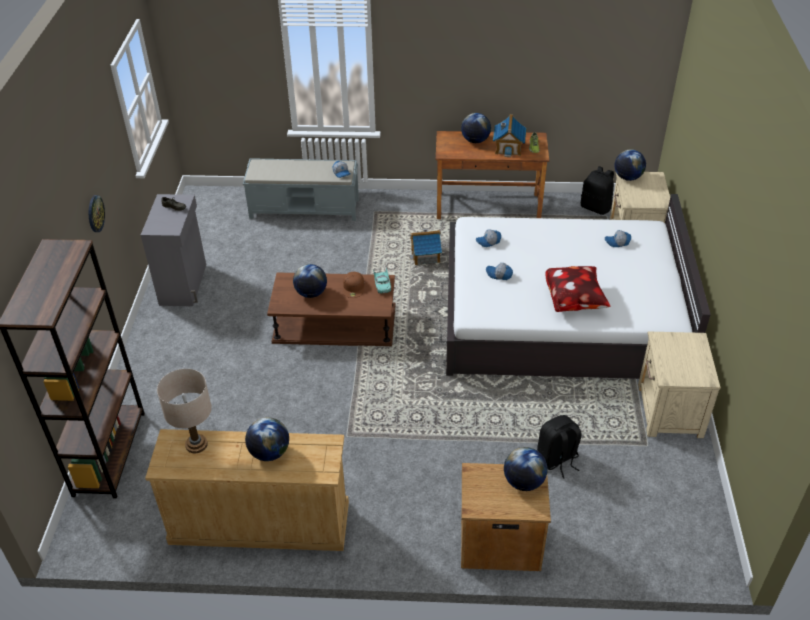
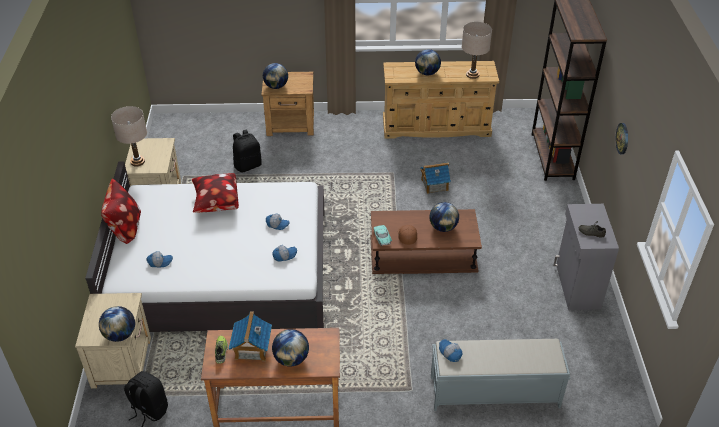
camera: 175 degrees right, 0 degrees up
toy house [409,229,442,265] -> toy house moved to [420,162,451,194]
none -> pillow [101,179,141,244]
none -> beige table lamp [111,106,147,166]

